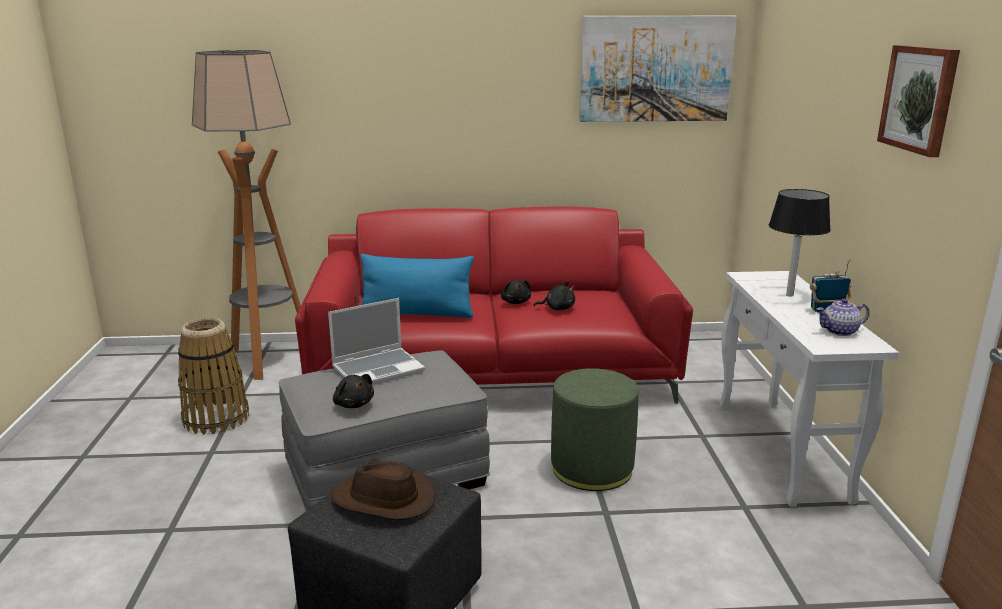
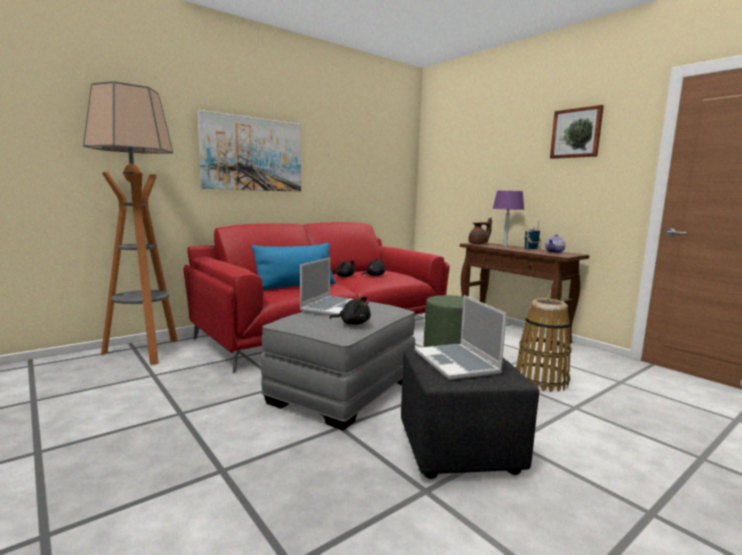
camera: 35 degrees left, 10 degrees down
basket [178,318,249,435] -> basket moved to [516,298,572,392]
brown hat [331,461,436,520] -> laptop [415,295,507,380]
picture [579,16,737,122] -> picture moved to [197,110,301,192]
white console table [719,271,899,507] -> brown console table [460,243,589,350]
black table lamp [769,189,831,296] -> purple table lamp [492,191,524,247]
none -> brown teapot [468,218,492,244]

